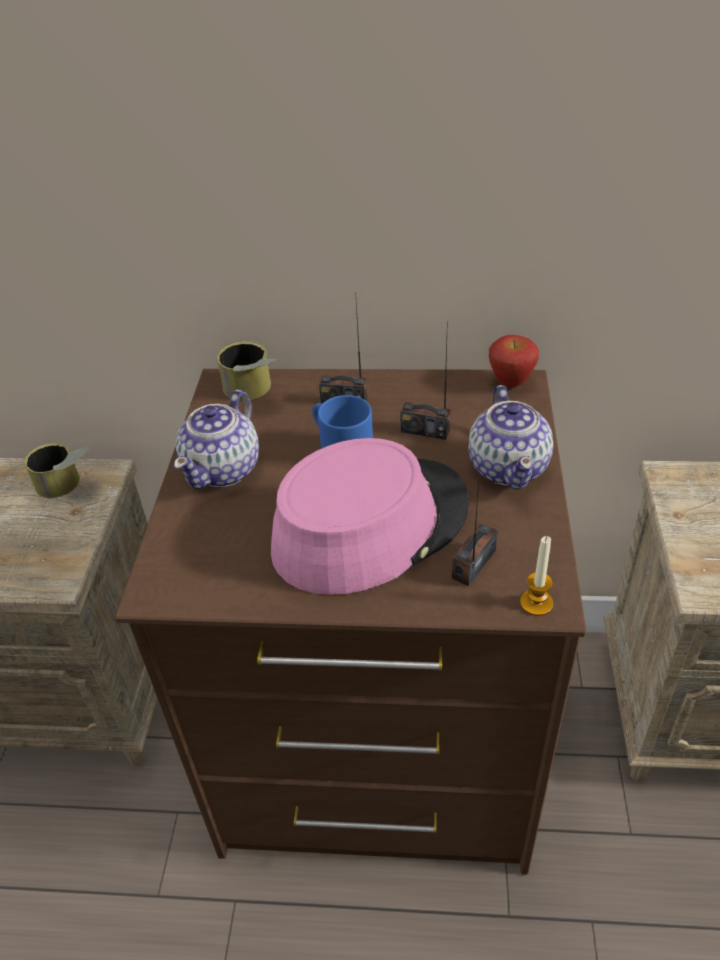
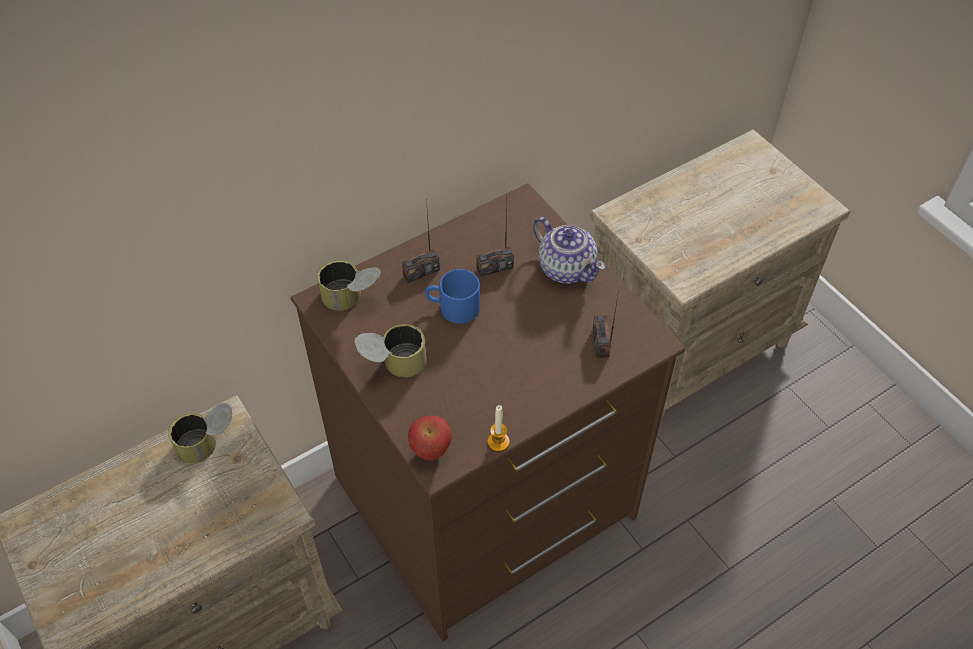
camera: 40 degrees left, 10 degrees up
teapot [174,390,259,489] -> can [354,324,427,377]
pink hat [271,438,469,595] -> none
apple [489,335,539,387] -> apple moved to [408,416,452,460]
candle [520,536,553,616] -> candle moved to [487,405,510,452]

